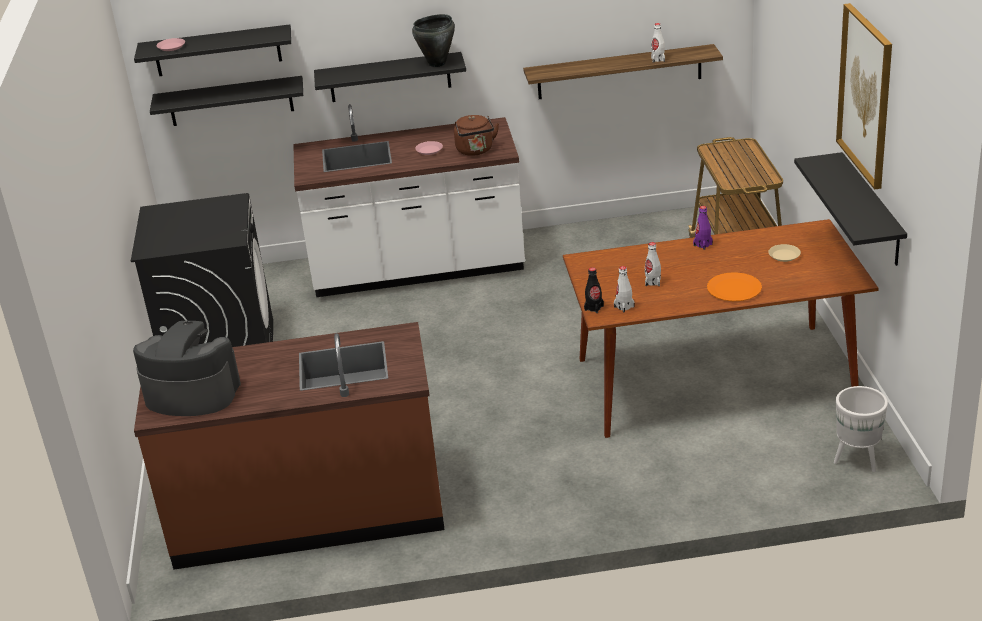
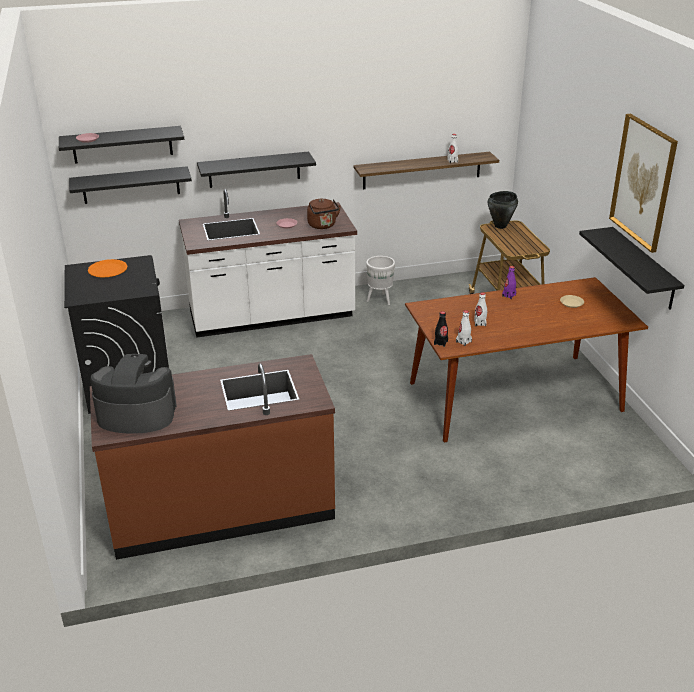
camera: 10 degrees left, 0 degrees up
black cooking pot [412,14,455,67] -> black cooking pot moved to [488,191,518,229]
orange plate [707,272,762,301] -> orange plate moved to [88,259,128,278]
white planter [834,386,888,472] -> white planter moved to [366,256,395,305]

